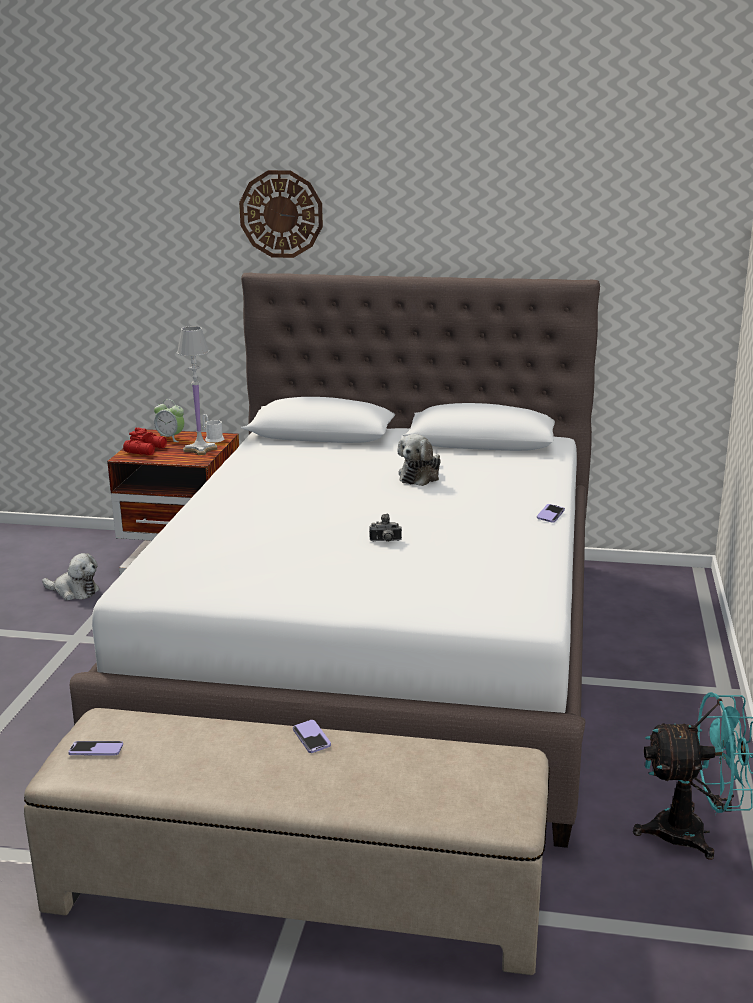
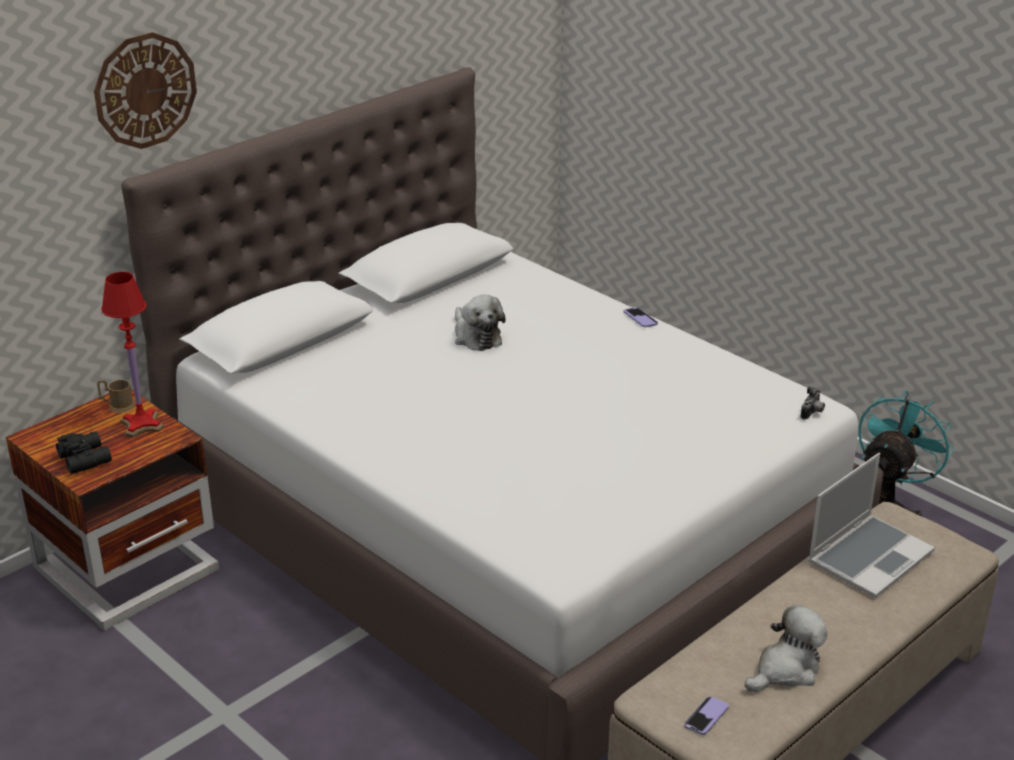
camera: 55 degrees left, 10 degrees up
plush toy [42,553,99,600] -> plush toy moved to [744,604,827,692]
red binoculars [123,428,167,455] -> black binoculars [56,432,112,474]
alarm clock [154,399,184,442] -> none
white table lamp [177,326,217,455] -> red table lamp [101,272,164,438]
white mug [202,414,225,443] -> brown mug [97,380,136,413]
phone [293,720,331,753] -> none
camera [369,514,402,542] -> camera moved to [801,386,825,420]
none -> laptop [808,453,935,598]

